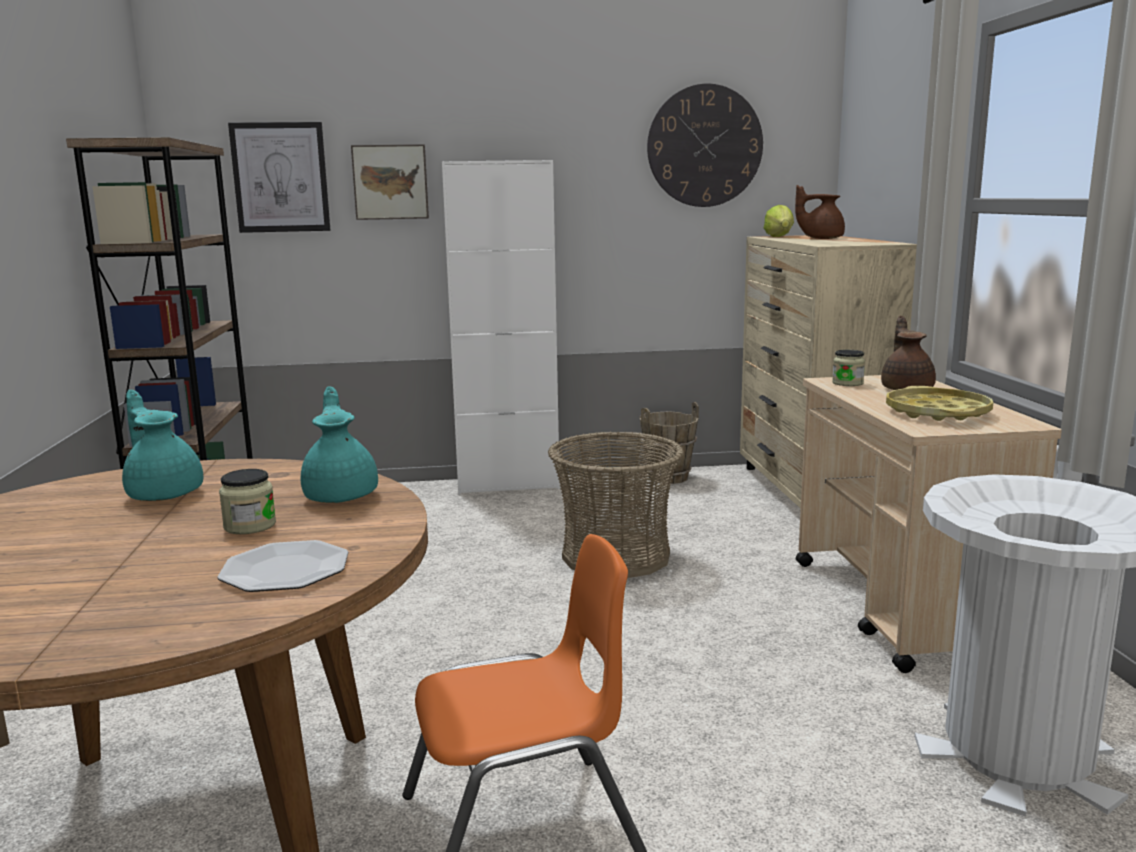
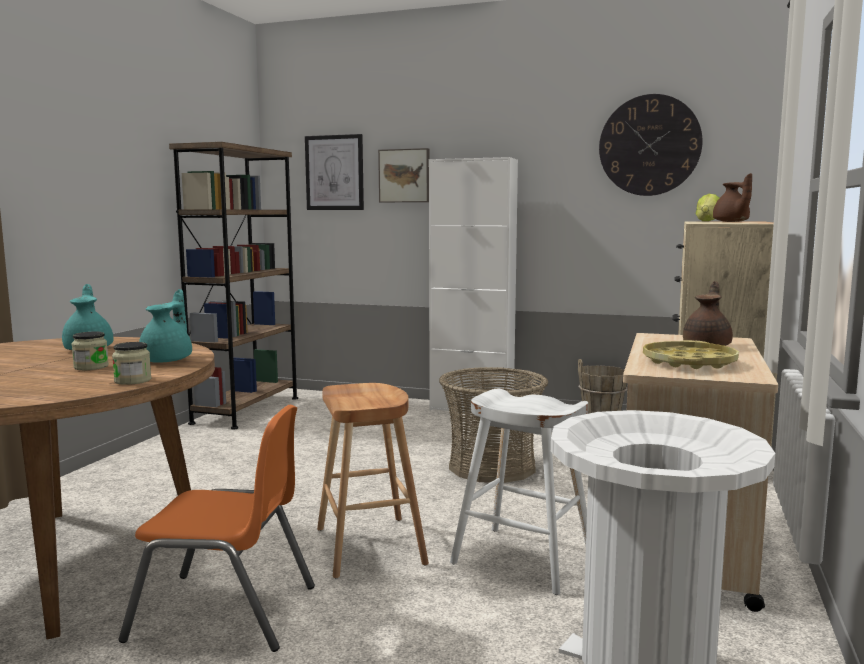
camera: 25 degrees right, 5 degrees down
plate [217,540,348,592] -> none
brown teapot [795,185,845,239] -> brown teapot turned 135 degrees counterclockwise [713,173,752,222]
jar [832,350,865,386] -> jar moved to [112,342,151,385]
none -> brown stool [317,383,429,578]
none -> white stool [450,389,588,595]

